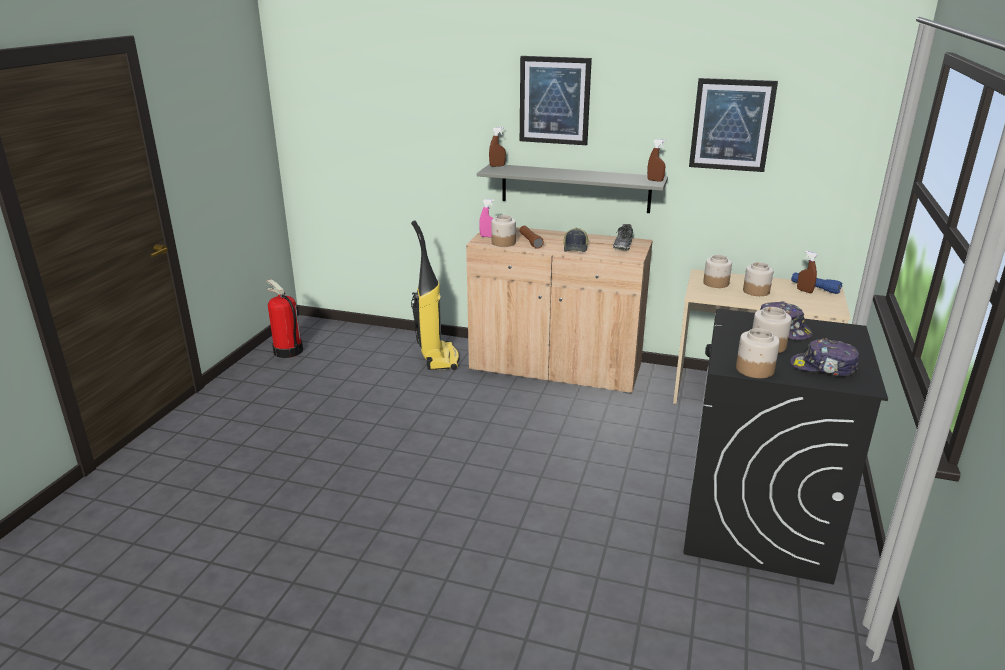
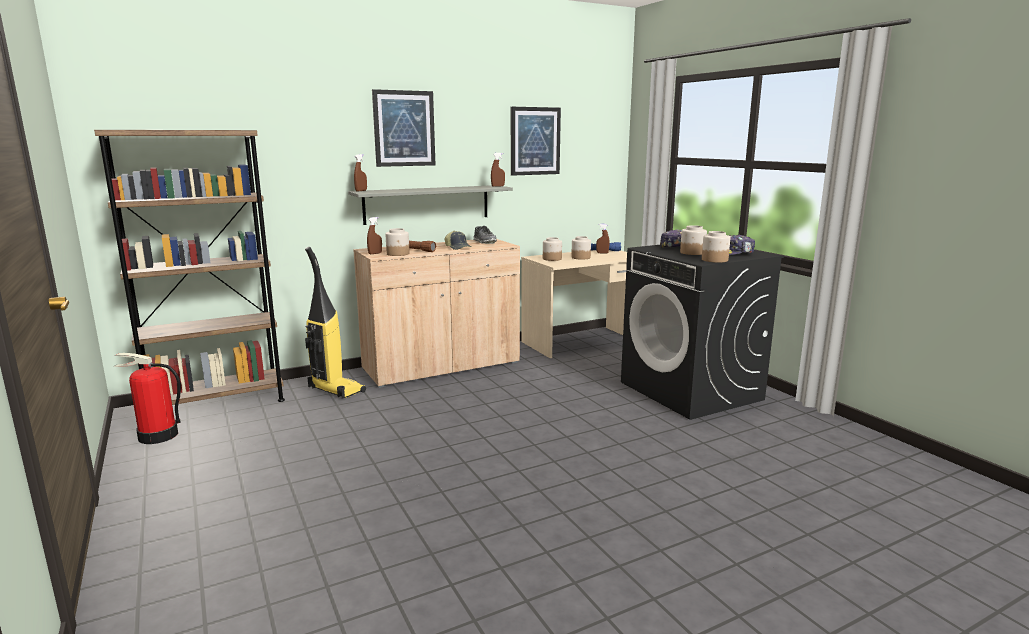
camera: 45 degrees left, 10 degrees down
pink spray bottle [479,199,494,237] -> brown spray bottle [367,217,382,254]
none -> brown bookcase [94,130,285,405]

